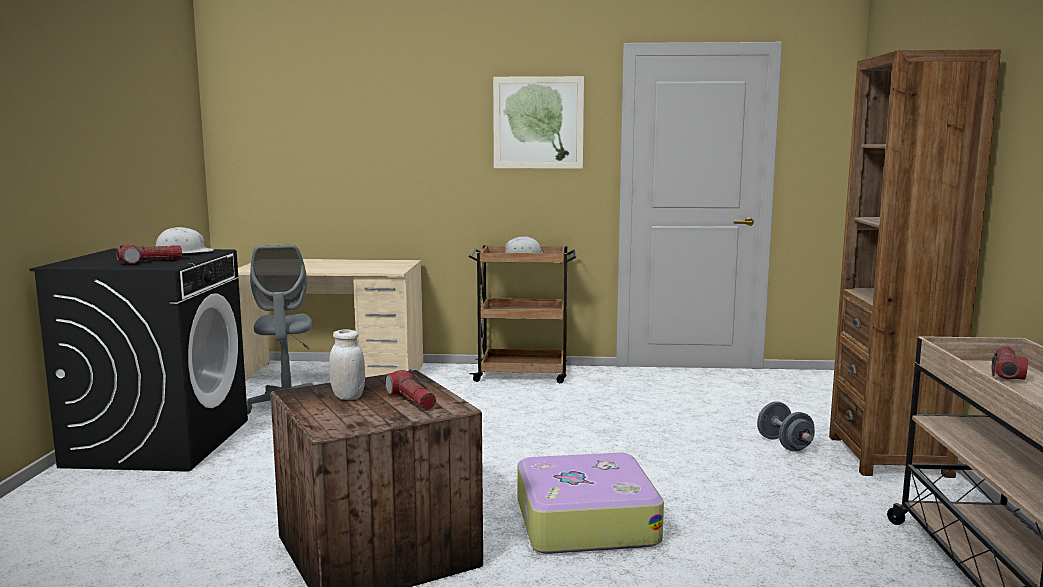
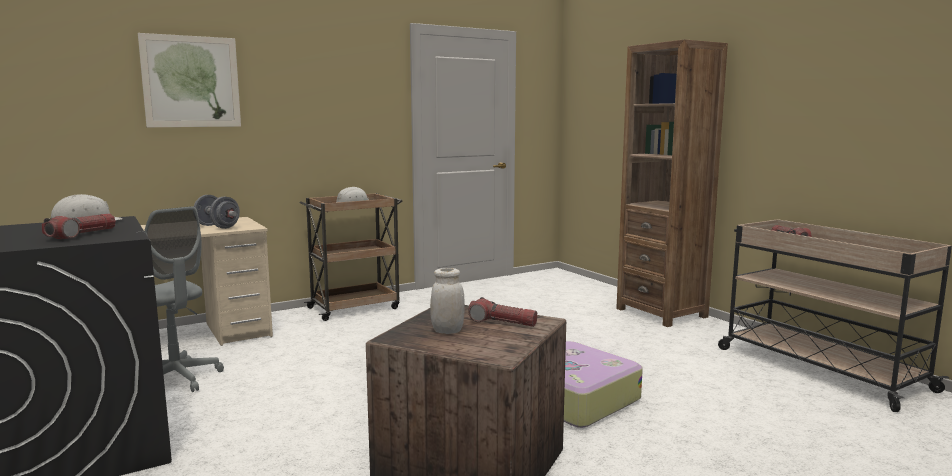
camera: 35 degrees left, 0 degrees up
picture [493,76,584,169] -> picture moved to [138,33,241,127]
grey dumbbell [757,401,815,452] -> grey dumbbell moved to [194,195,240,229]

